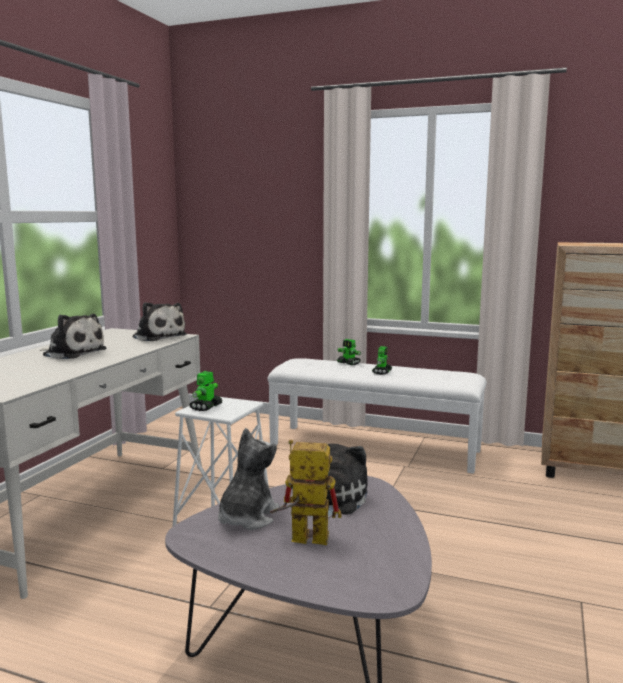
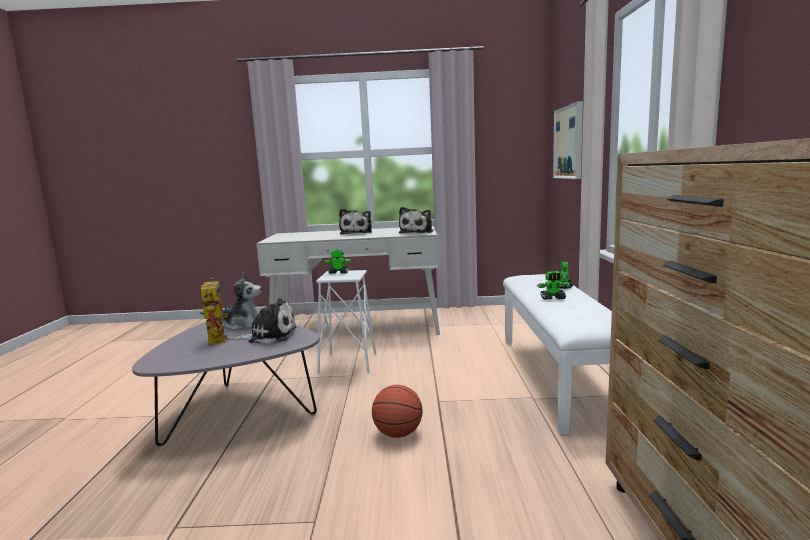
camera: 70 degrees right, 0 degrees up
none -> basketball [372,385,423,438]
none -> picture [553,101,583,179]

